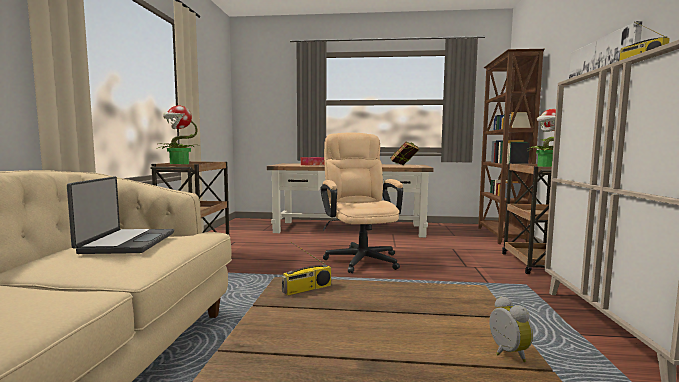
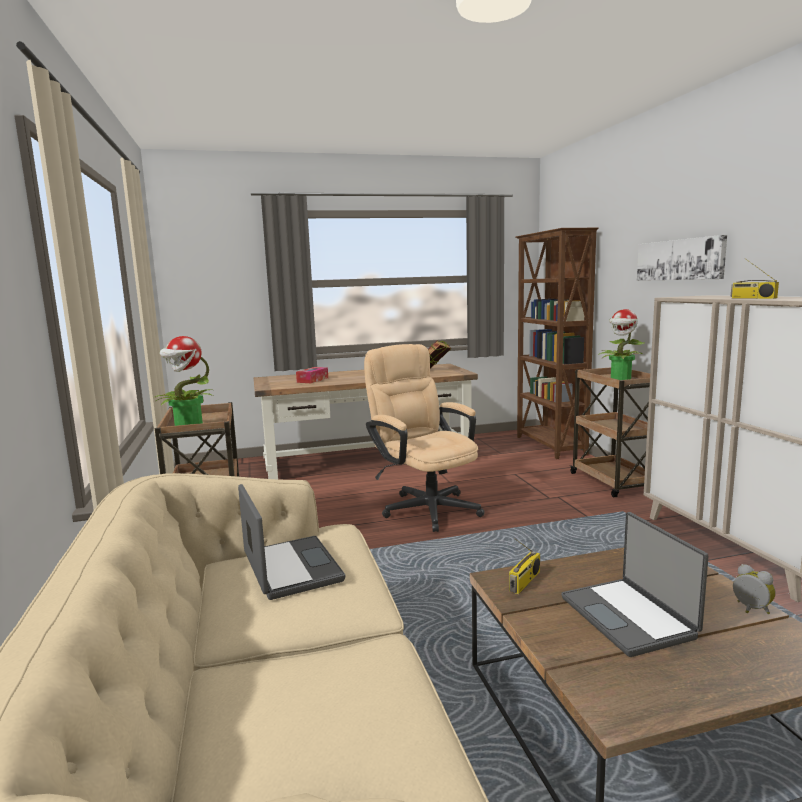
camera: 20 degrees left, 5 degrees up
none -> laptop [561,512,709,657]

